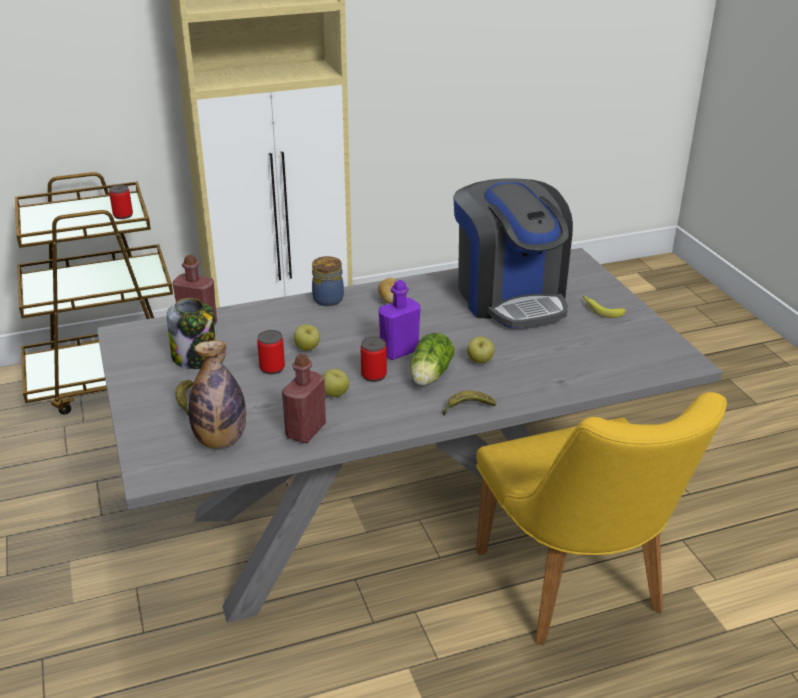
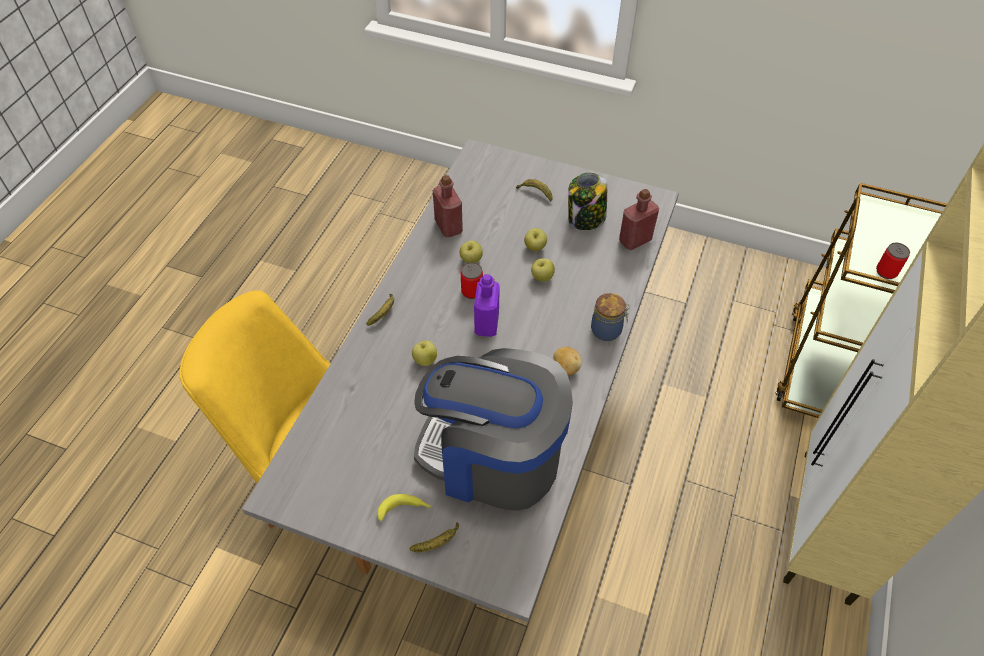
camera: 130 degrees right, 20 degrees up
bottle [189,341,246,449] -> none
can [257,330,285,374] -> apple [524,228,547,251]
lettuce [410,333,455,385] -> none
none -> banana [410,522,459,552]

